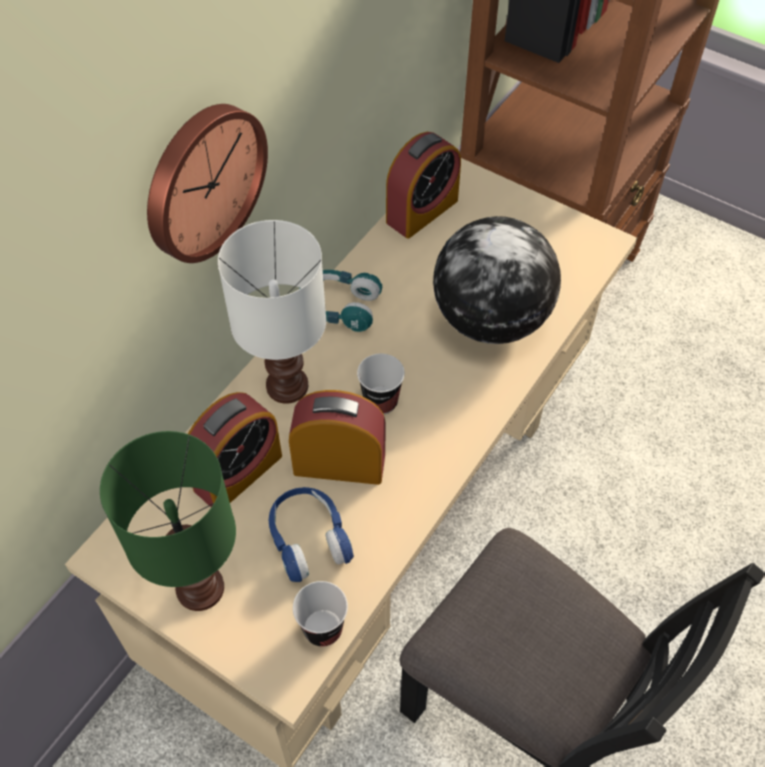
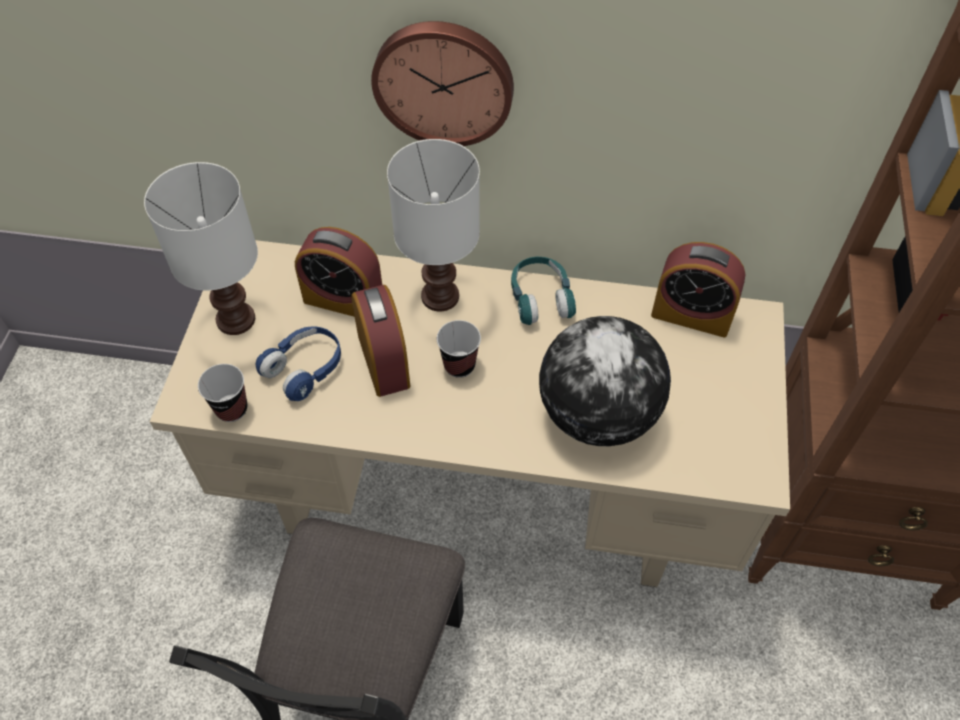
camera: 65 degrees right, 0 degrees up
green table lamp [100,431,236,611] -> white table lamp [144,162,258,335]

